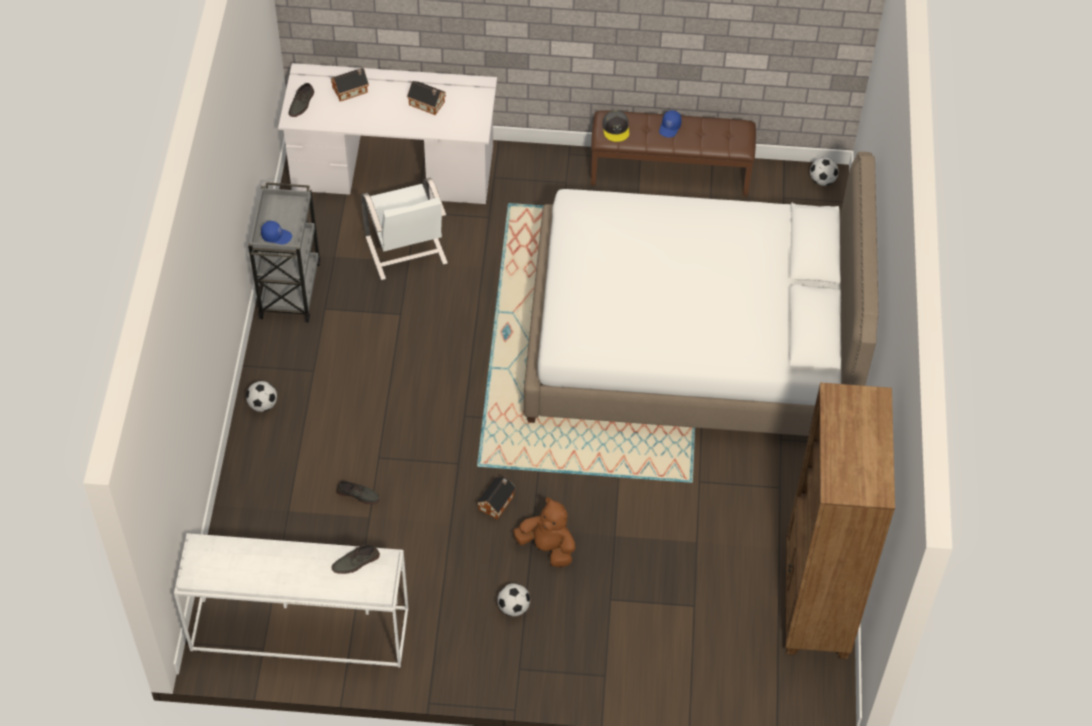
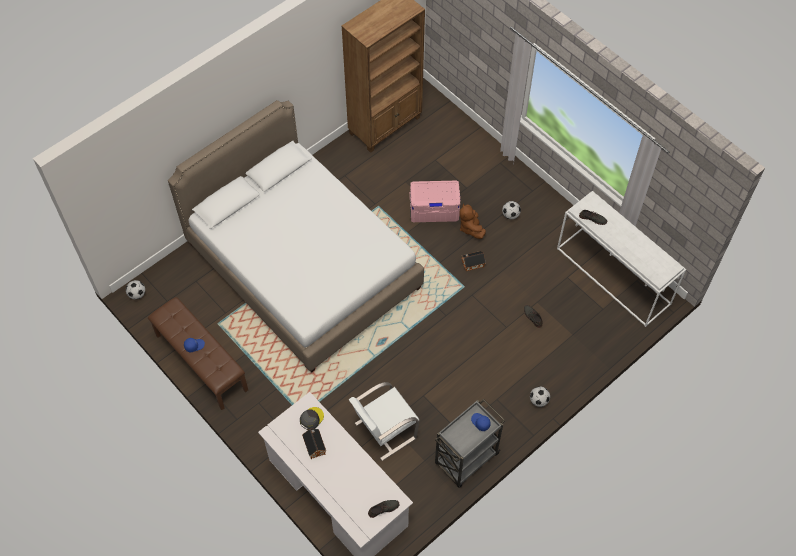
camera: 135 degrees left, 5 degrees up
toy house [330,68,369,101] -> none
white chair [361,178,448,280] -> white chair turned 150 degrees counterclockwise [349,382,419,461]
grey cap [602,111,630,142] -> grey cap moved to [300,407,324,430]
none -> pink storage box [409,181,461,222]

